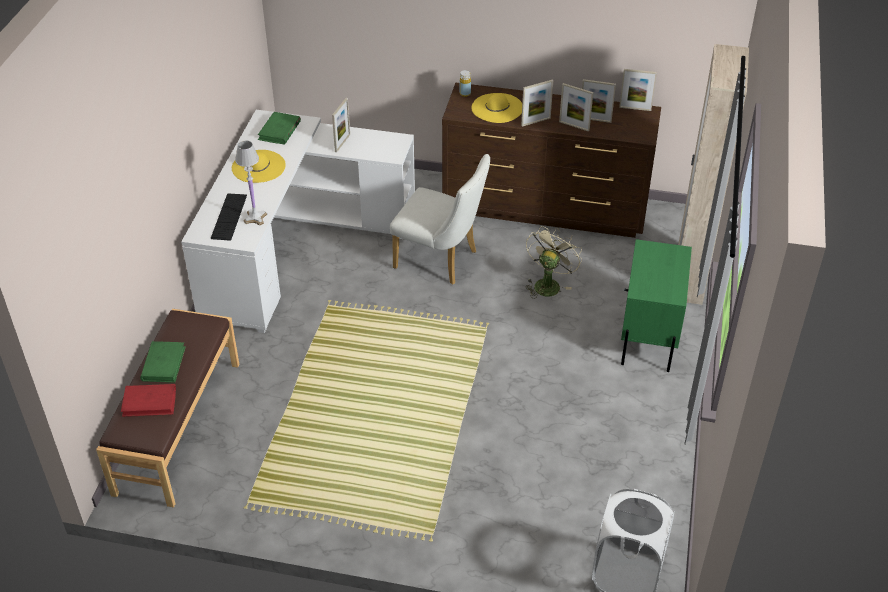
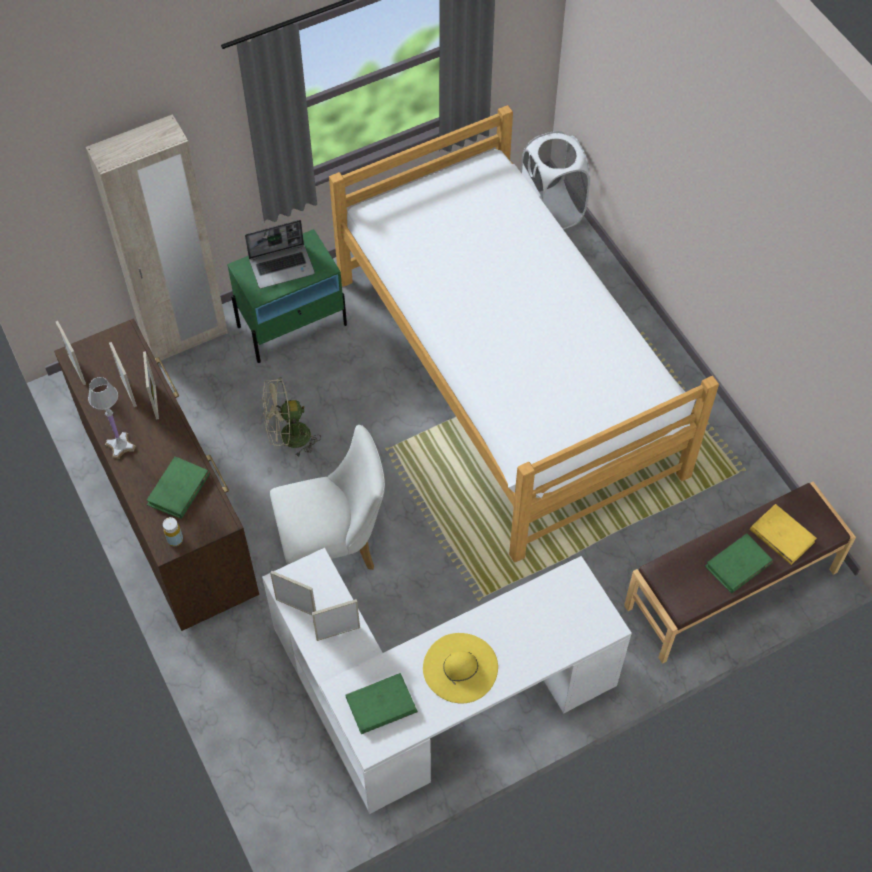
camera: 130 degrees left, 15 degrees up
red book [121,384,176,417] -> yellow book [750,504,817,565]
keyboard [211,193,247,241] -> none
white table lamp [235,141,267,225] -> white table lamp moved to [88,377,136,459]
white chair [390,154,490,285] -> white chair turned 90 degrees clockwise [270,425,385,570]
yellow hat [471,93,522,123] -> green book [147,457,210,519]
picture frame [521,80,553,127] -> picture frame moved to [270,570,316,615]
none -> laptop [245,220,315,289]
none -> bed [329,105,719,563]

